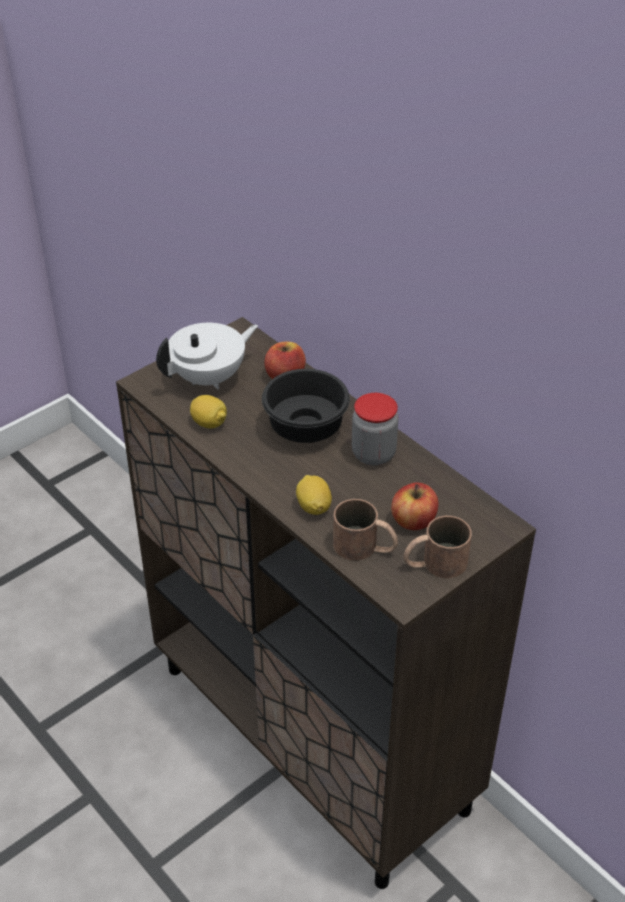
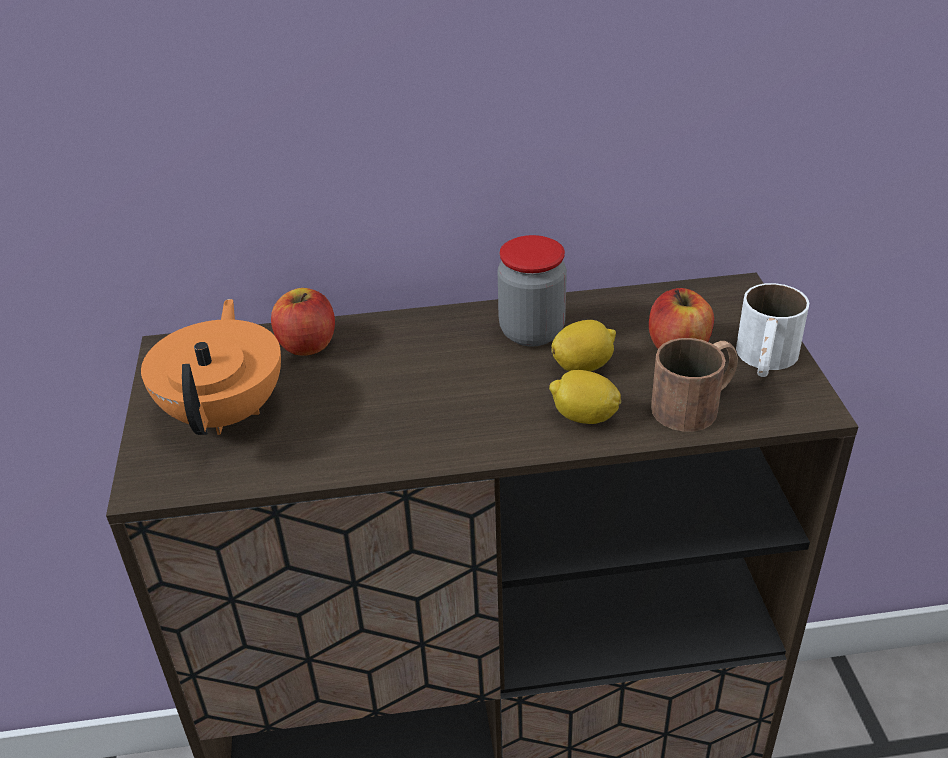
camera: 55 degrees left, 5 degrees down
white teapot [156,323,258,389] -> orange teapot [141,299,281,435]
lemon [190,395,227,428] -> lemon moved to [551,320,616,372]
black bowl [262,369,350,443] -> none
brown mug [404,516,472,578] -> white mug [736,283,809,377]

